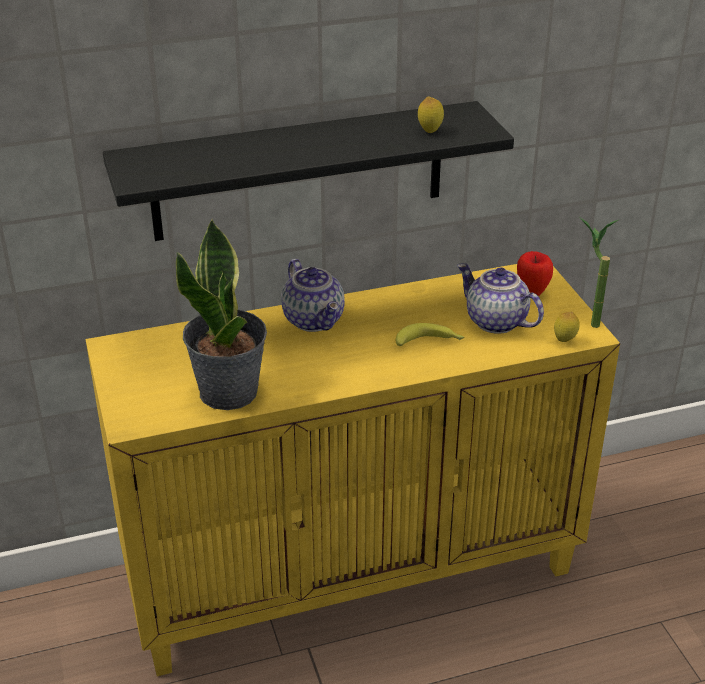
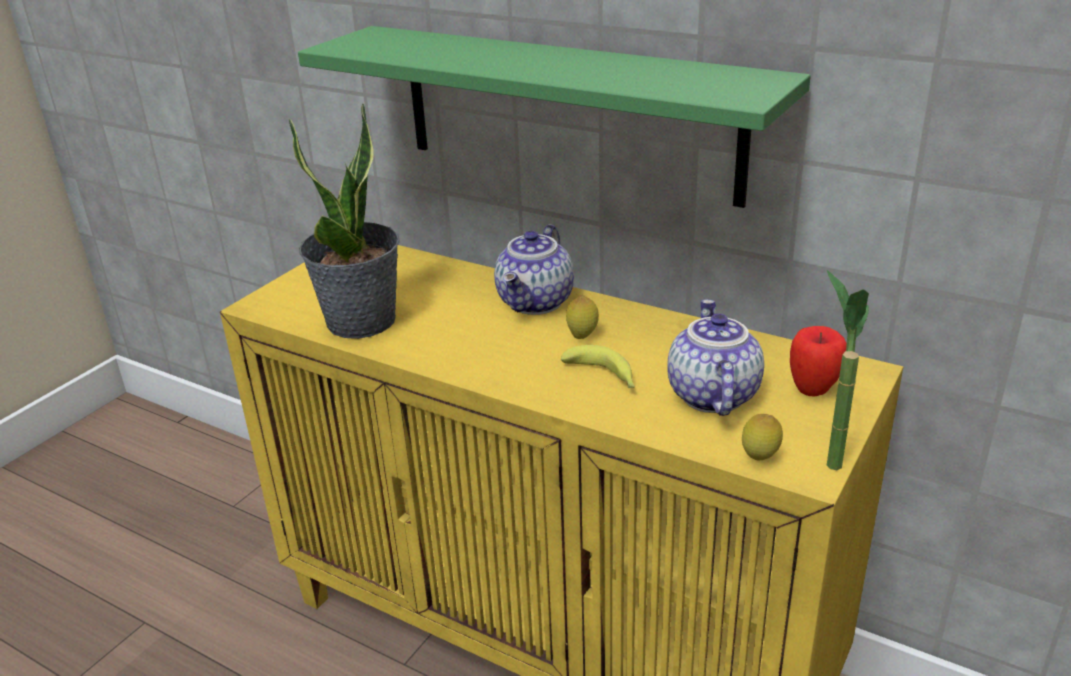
camera: 50 degrees right, 5 degrees down
black shelf [103,101,514,241] -> green shelf [298,26,811,208]
lemon [418,96,444,133] -> lemon moved to [566,295,599,339]

